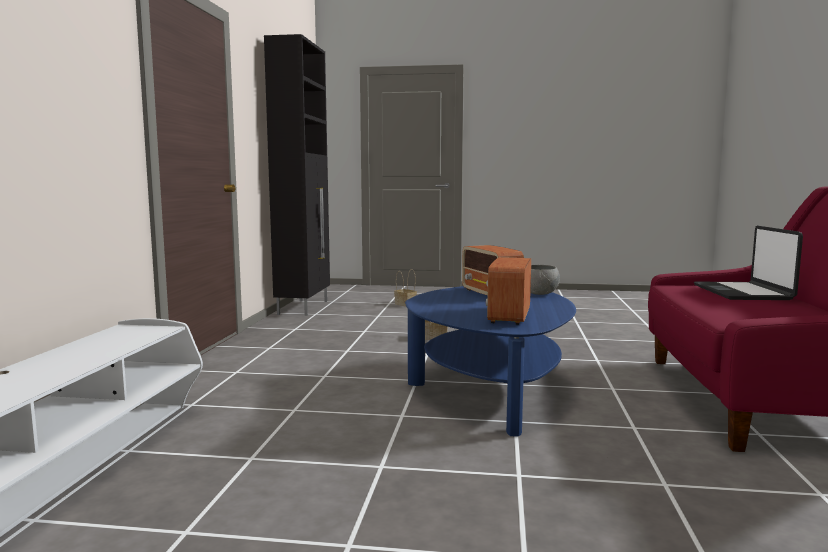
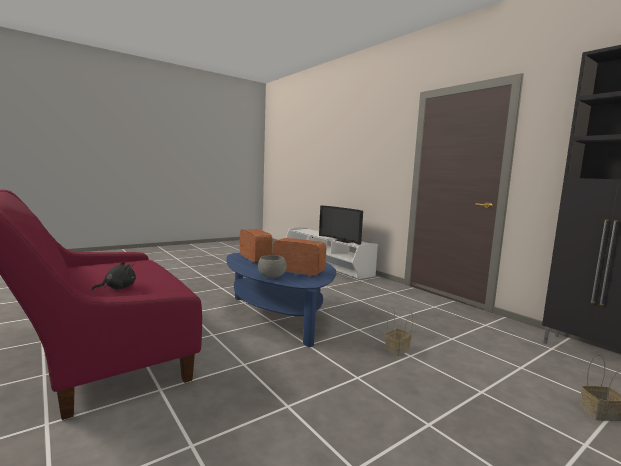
camera: 135 degrees right, 0 degrees up
laptop [694,226,803,300] -> black plush toy [92,261,136,291]
none -> television [319,206,363,245]

